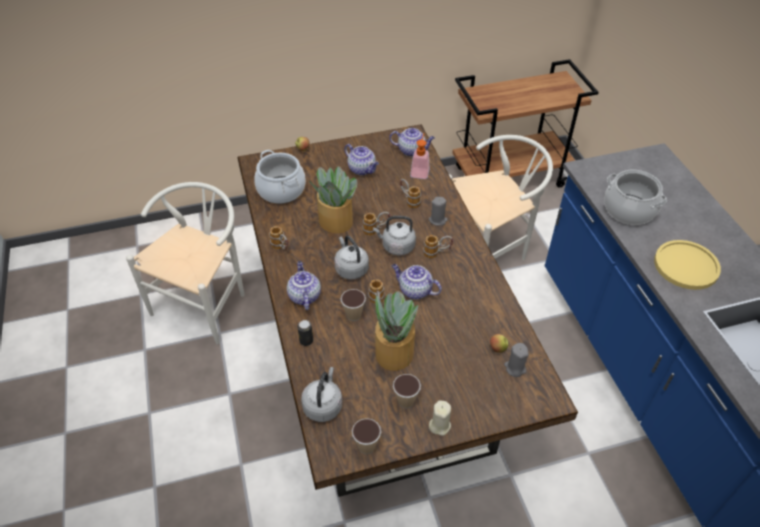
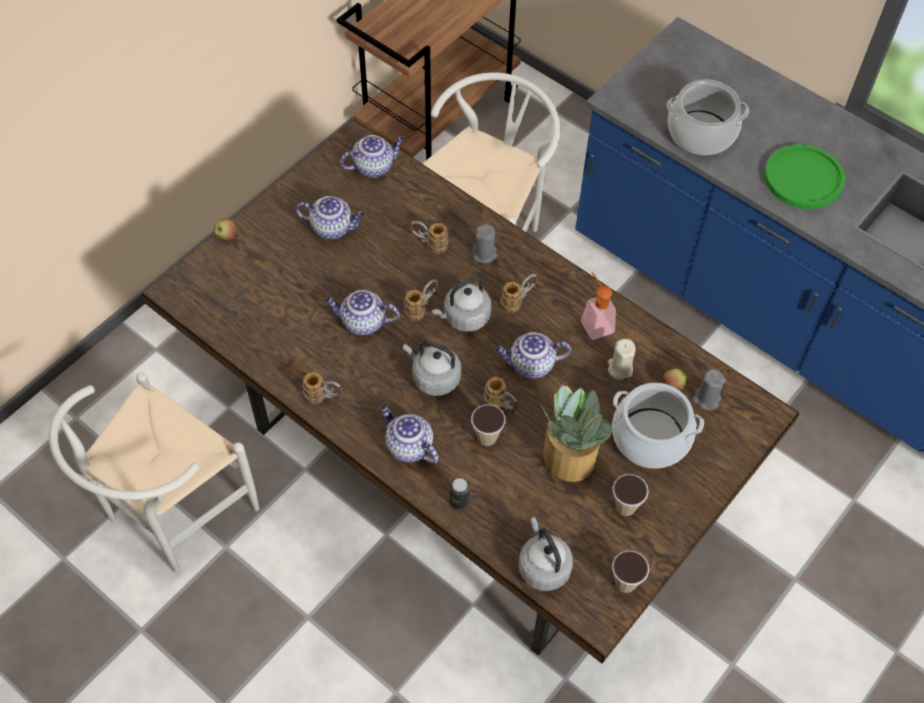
camera: 35 degrees left, 10 degrees up
white chair [126,182,245,345] -> white chair turned 135 degrees counterclockwise [49,372,259,572]
cooking pot [254,150,306,204] -> cooking pot moved to [612,383,704,469]
potted plant [309,166,357,233] -> teapot [325,290,399,336]
soap dispenser [410,133,429,179] -> soap dispenser moved to [581,272,616,340]
beige candle [429,400,451,436] -> beige candle moved to [608,339,636,380]
yellow plate [654,240,721,290] -> green plate [765,144,845,209]

